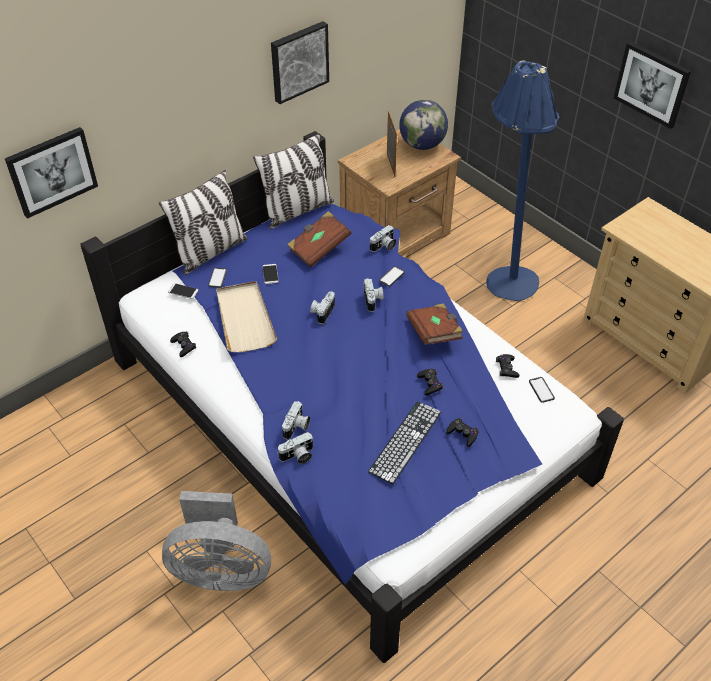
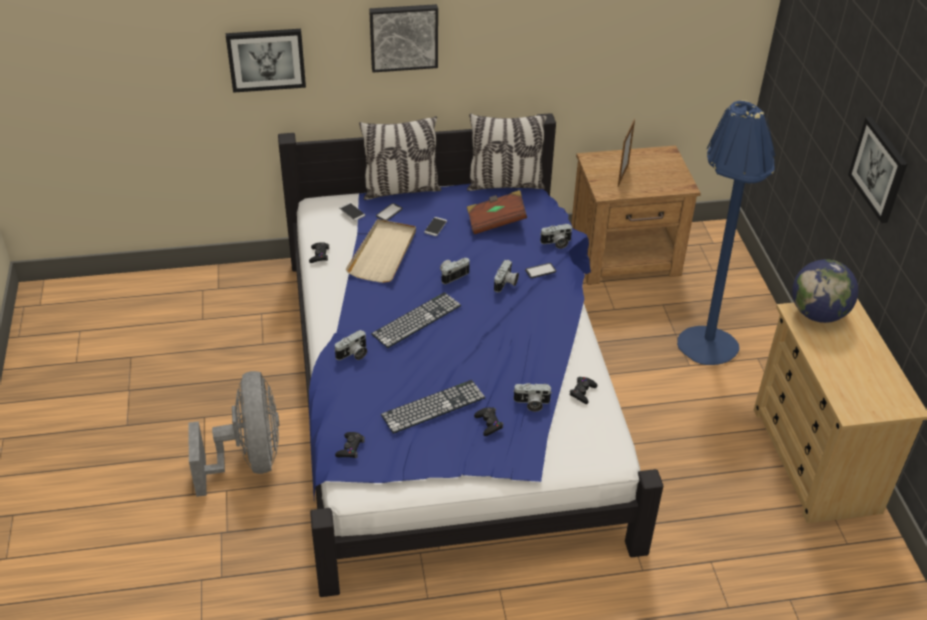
camera: 30 degrees right, 5 degrees down
grey fan [162,491,271,591] -> grey fan turned 135 degrees counterclockwise [188,371,279,497]
picture [271,21,329,104] -> picture moved to [369,4,438,73]
camera [277,432,313,464] -> camera moved to [513,383,551,412]
globe [399,100,448,150] -> globe moved to [792,259,858,323]
brown book [406,303,463,345] -> none
black game controller [417,369,443,396] -> black game controller moved to [335,432,365,458]
phone [529,377,555,403] -> none
none -> keyboard [371,292,461,348]

